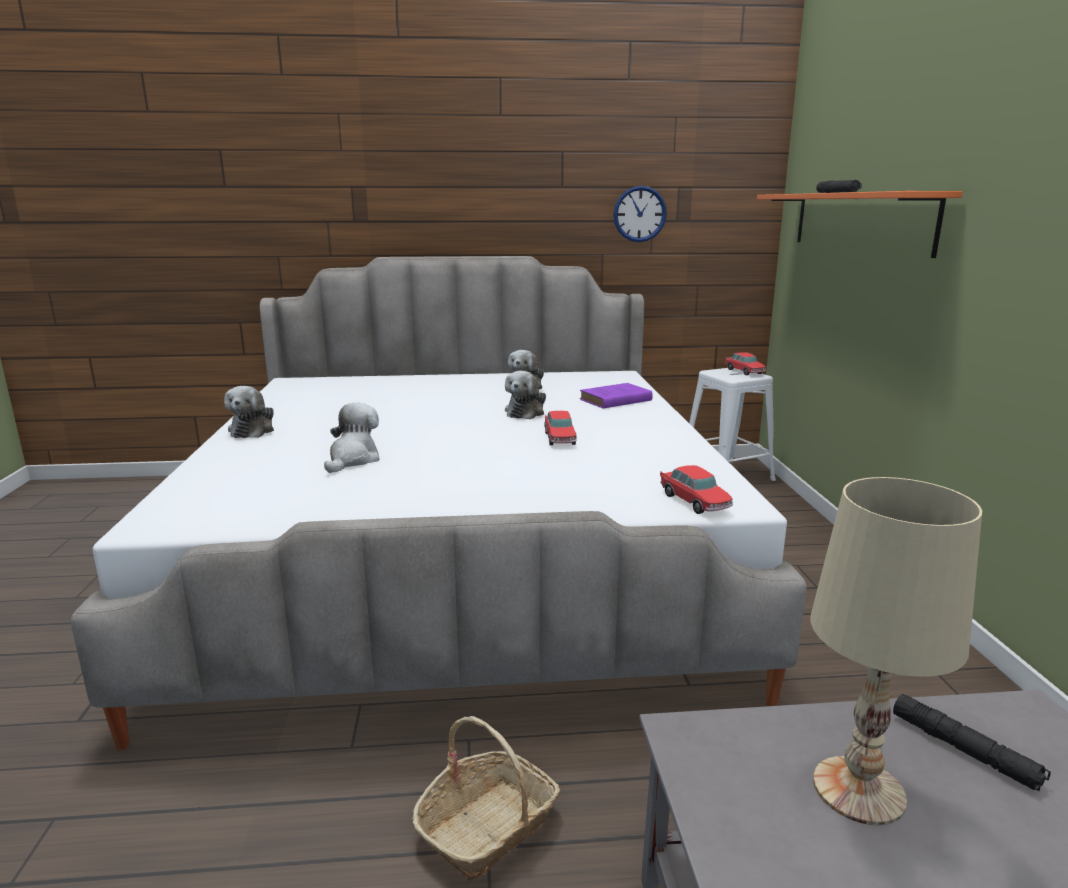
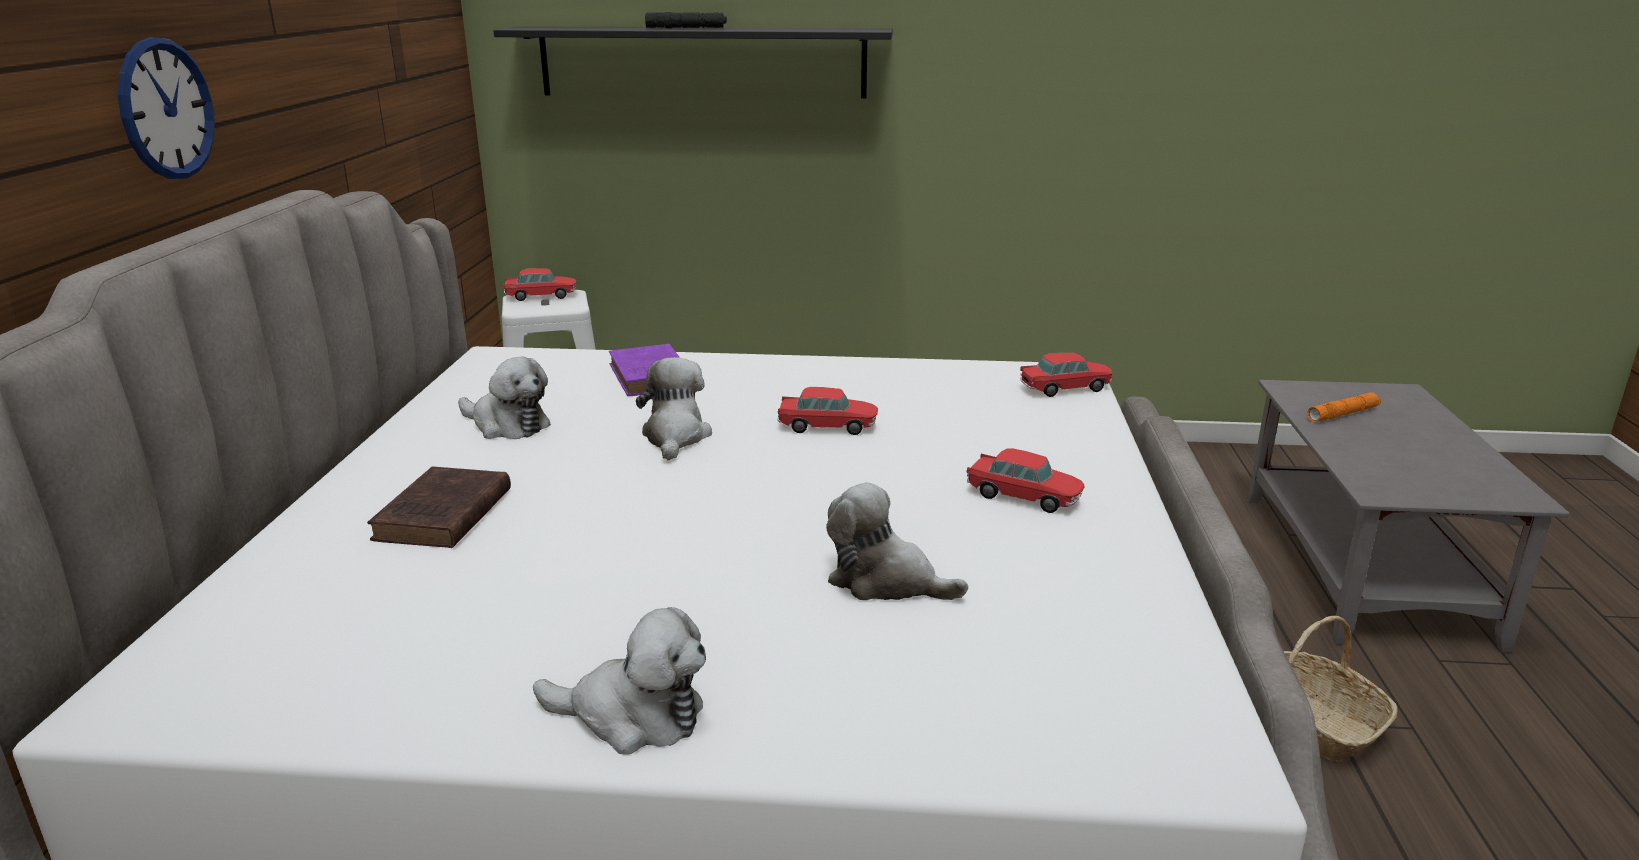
camera: 80 degrees left, 5 degrees up
plush toy [505,371,546,419] -> plush toy turned 120 degrees counterclockwise [636,357,712,461]
wall clock [613,186,667,242] -> wall clock moved to [118,37,215,179]
orange shelf [757,191,963,258] -> black shelf [493,26,893,99]
beige table lamp [811,477,982,825] -> none
black flashlight [893,694,1051,791] -> orange flashlight [1307,392,1381,422]
none -> brown book [367,467,511,548]
none -> toy car [967,448,1084,513]

